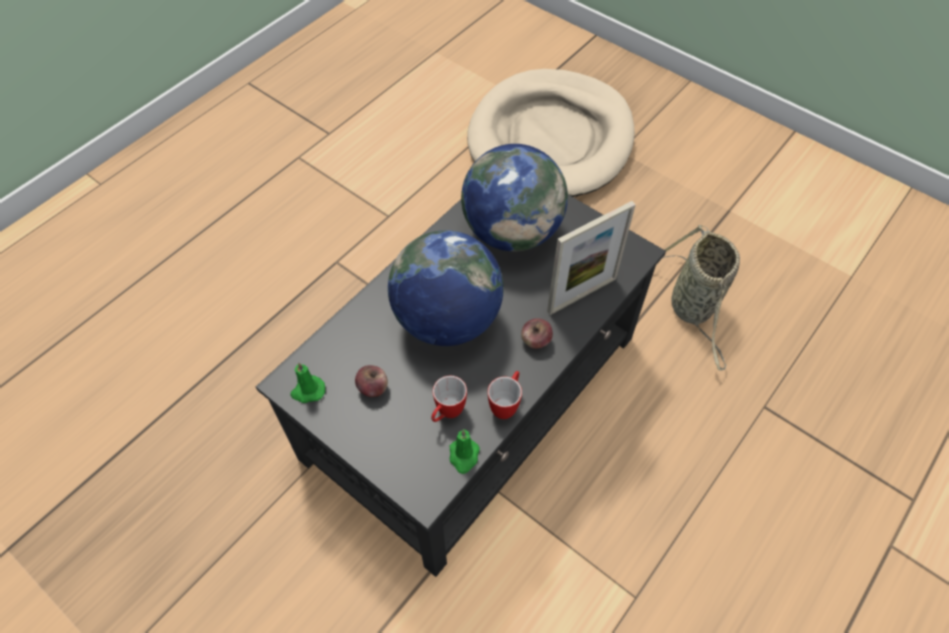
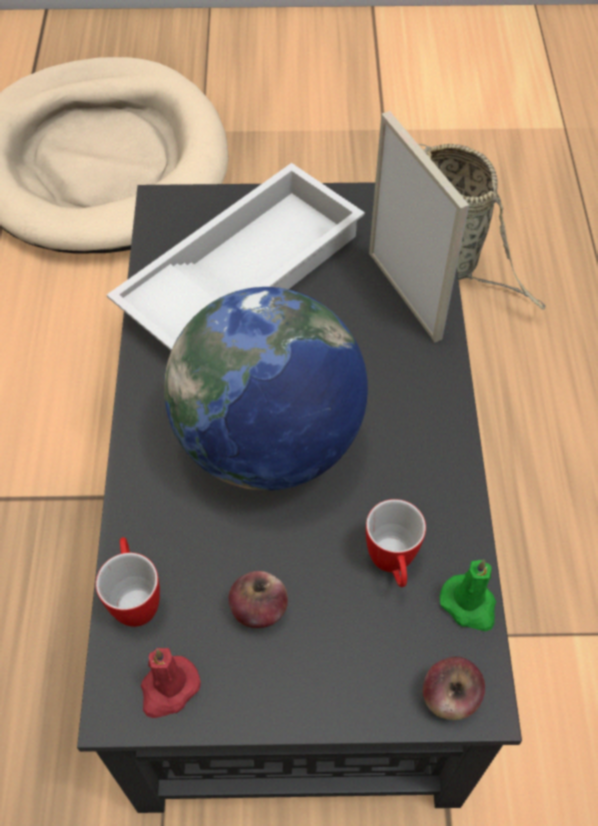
camera: 40 degrees left, 0 degrees up
green candle [290,362,325,403] -> red candle [141,648,201,718]
globe [461,144,568,251] -> white tray [107,163,365,350]
mug [488,371,522,419] -> mug moved to [96,537,160,627]
apple [521,318,553,349] -> apple moved to [423,657,485,720]
picture frame [547,201,636,315] -> picture frame turned 45 degrees counterclockwise [369,111,469,342]

